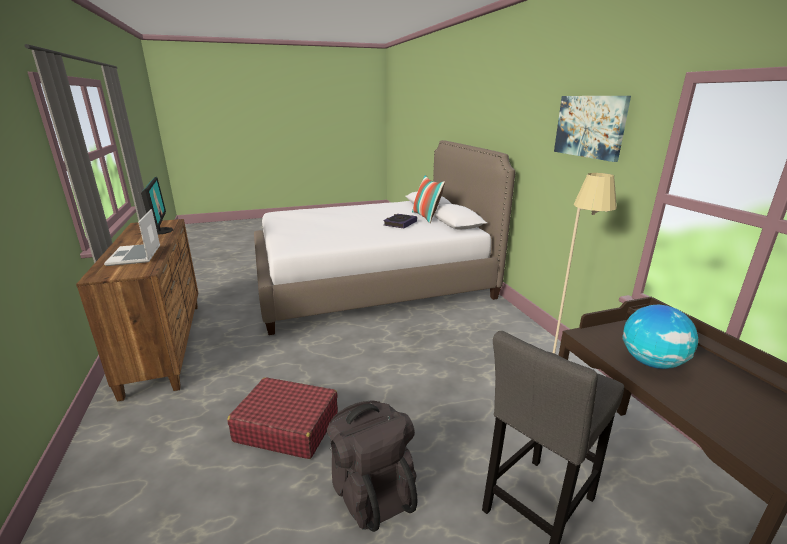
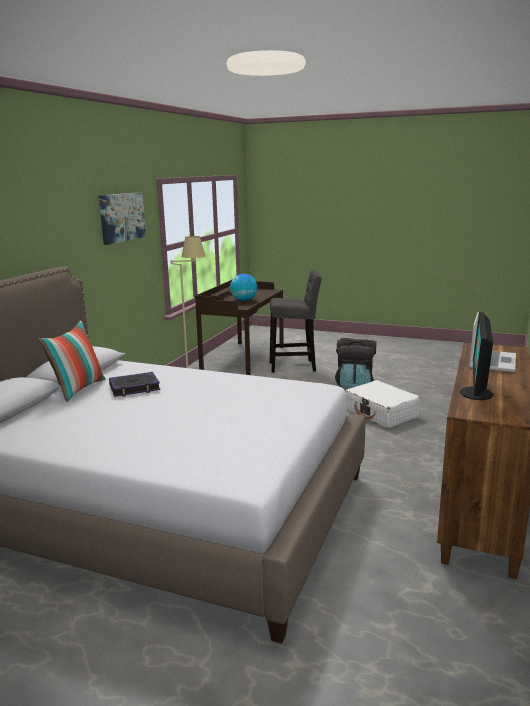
camera: 140 degrees left, 5 degrees down
red suitcase [227,377,338,459] -> white suitcase [345,380,421,428]

